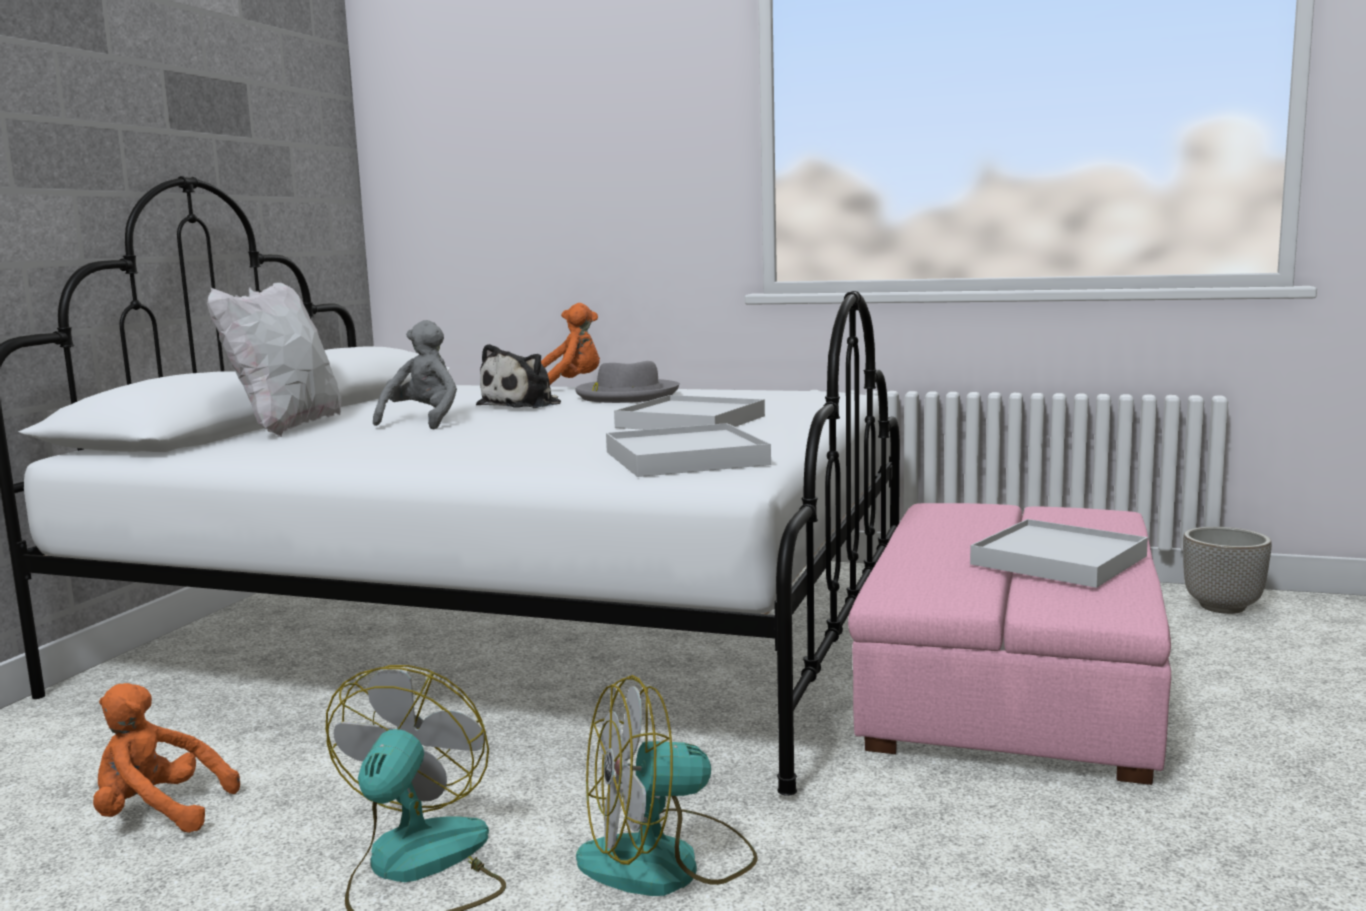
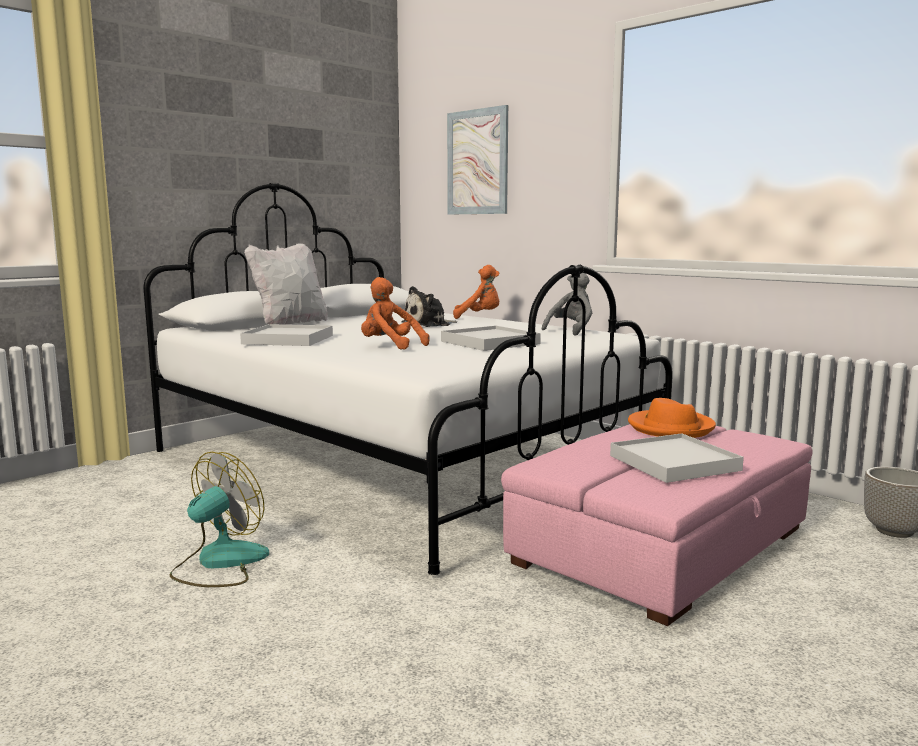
camera: 25 degrees right, 0 degrees up
orange plush toy [93,683,240,833] -> orange plush toy moved to [361,277,430,350]
grey plush toy [373,320,457,429] -> grey plush toy moved to [542,273,592,336]
grey hat [575,361,680,403] -> none
fan [576,675,758,896] -> none
white tray [606,423,771,477] -> white tray moved to [240,324,333,346]
none -> picture [447,105,508,215]
none -> orange hat [628,398,716,438]

